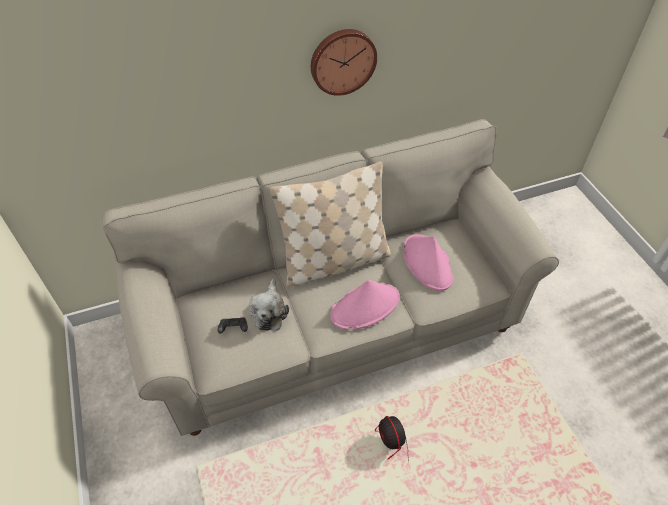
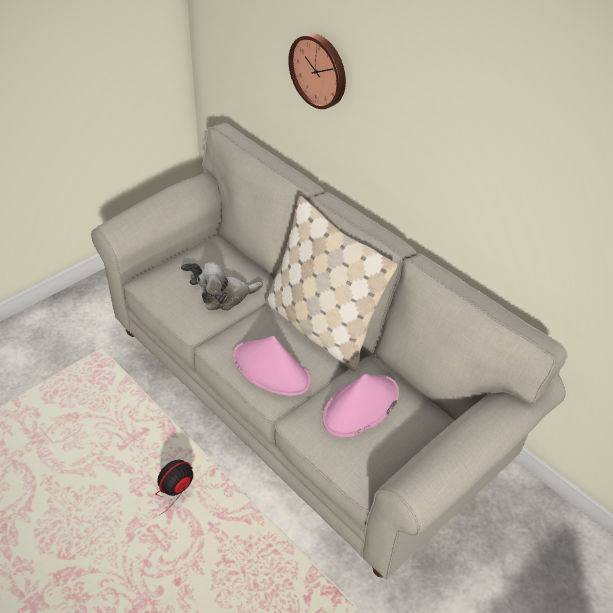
camera: 65 degrees right, 5 degrees down
wall clock [311,29,377,96] -> wall clock moved to [288,33,346,109]

